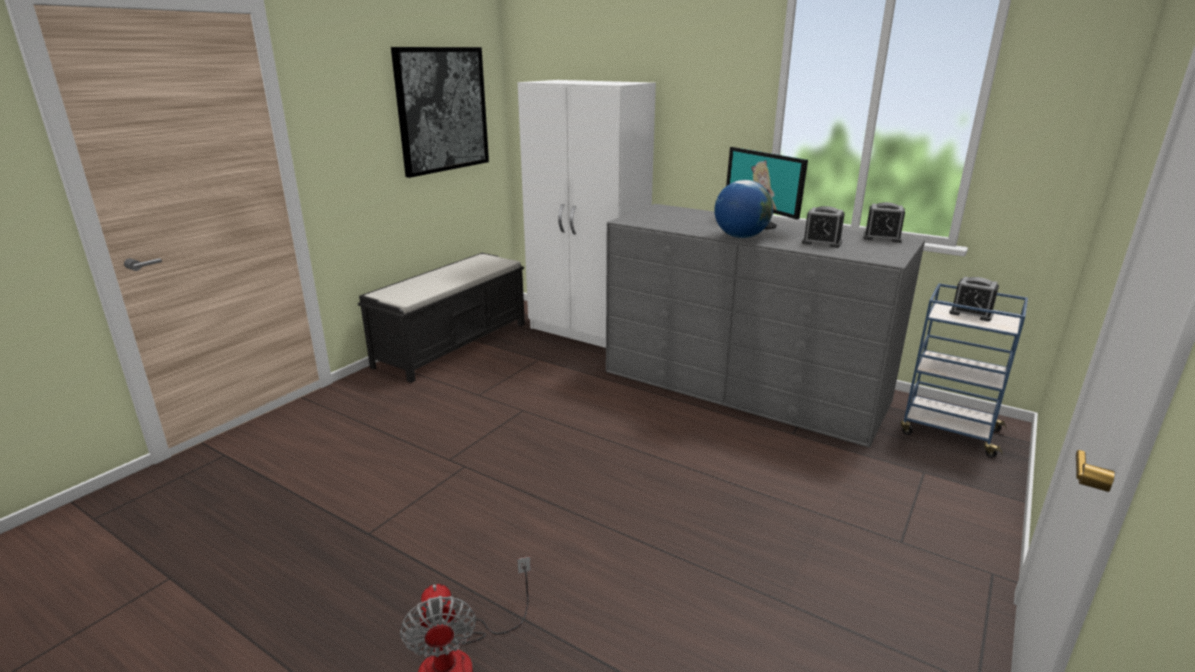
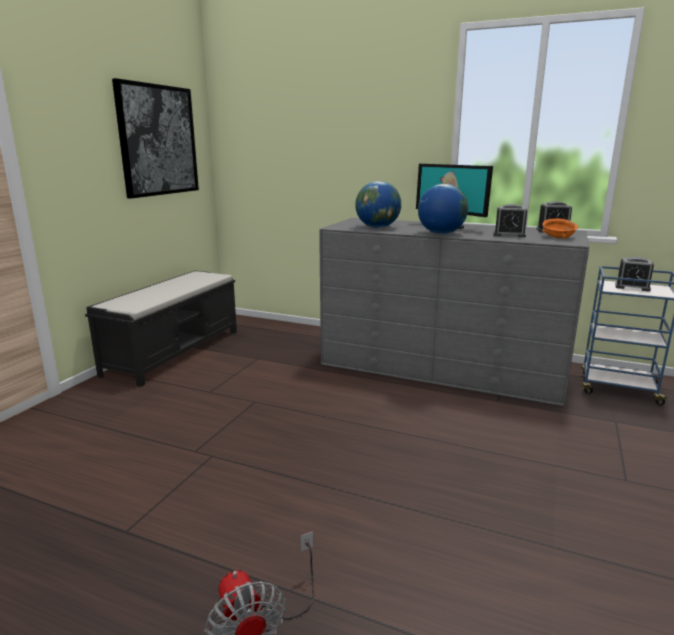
camera: 10 degrees left, 5 degrees down
white wardrobe [518,80,656,348] -> none
none -> globe [355,181,401,228]
none -> orange bowl [542,218,578,238]

